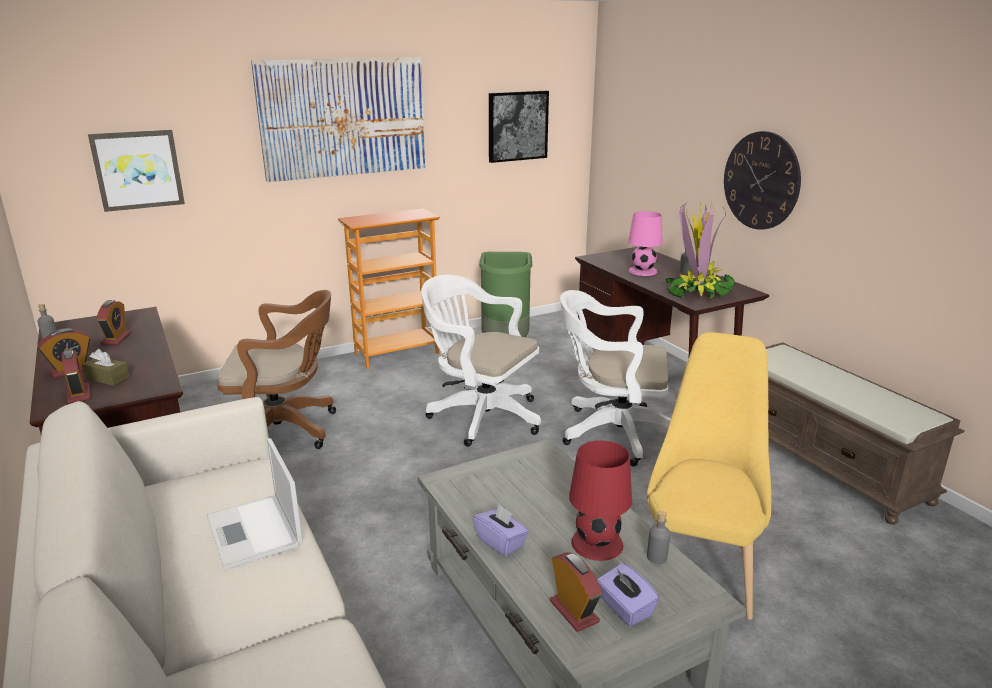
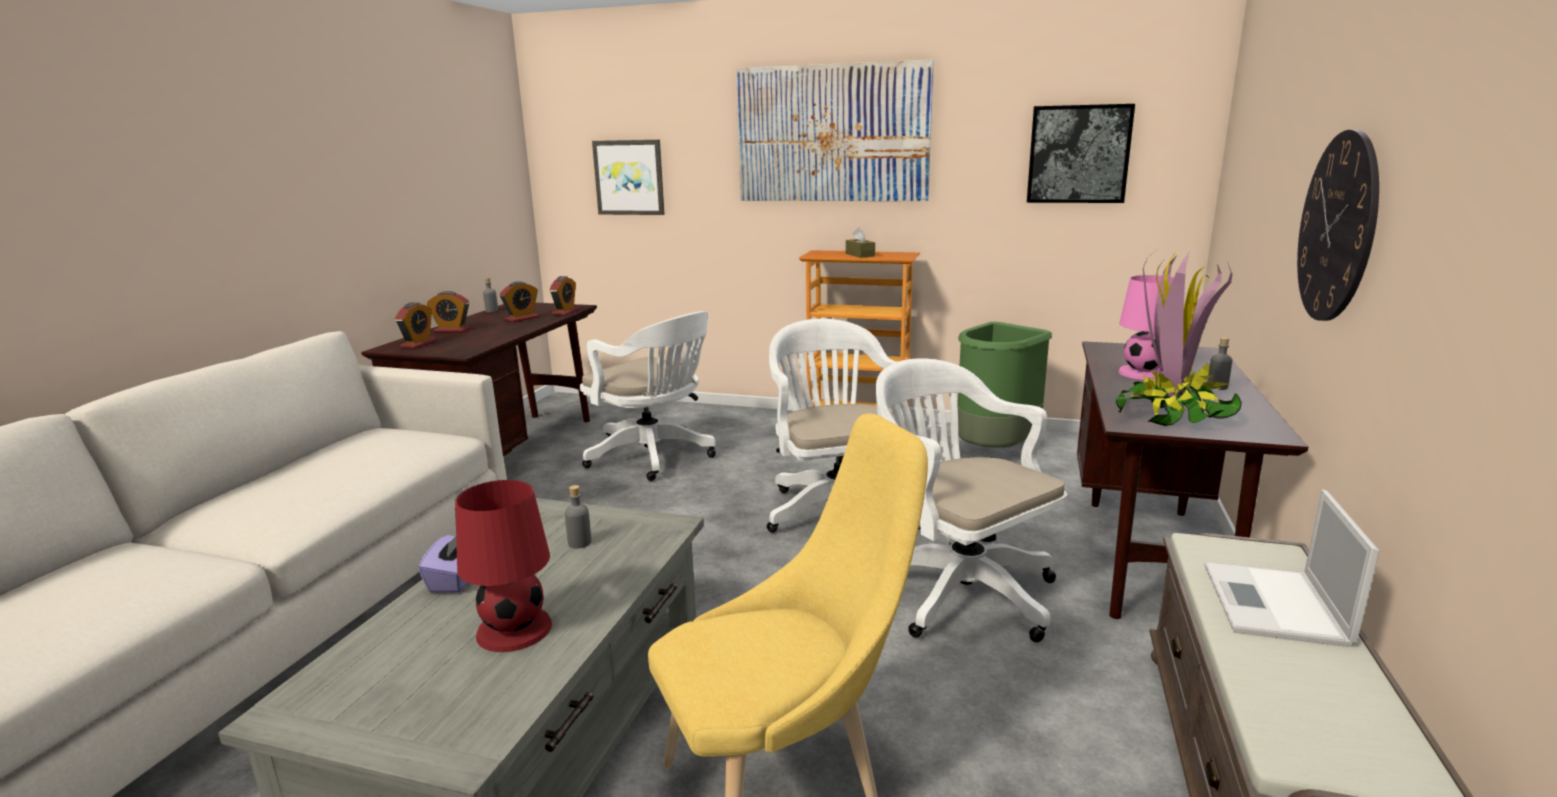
camera: 45 degrees right, 5 degrees down
brown tissue box [82,349,130,386] -> brown tissue box moved to [846,228,875,258]
laptop [206,438,302,570] -> laptop moved to [1204,490,1379,647]
brown office chair [217,290,336,449] -> white office chair [580,311,716,481]
alarm clock [550,552,602,632] -> alarm clock moved to [550,276,579,316]
purple tissue box [597,563,659,626] -> none
grey bottle [647,511,670,564] -> grey bottle moved to [565,485,591,548]

